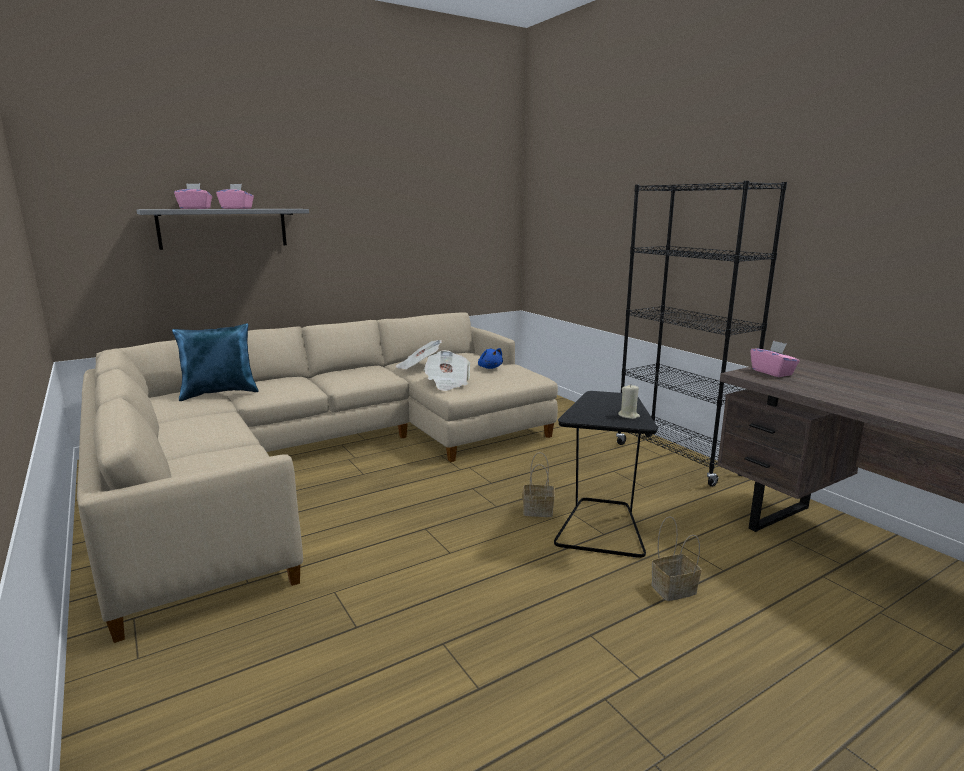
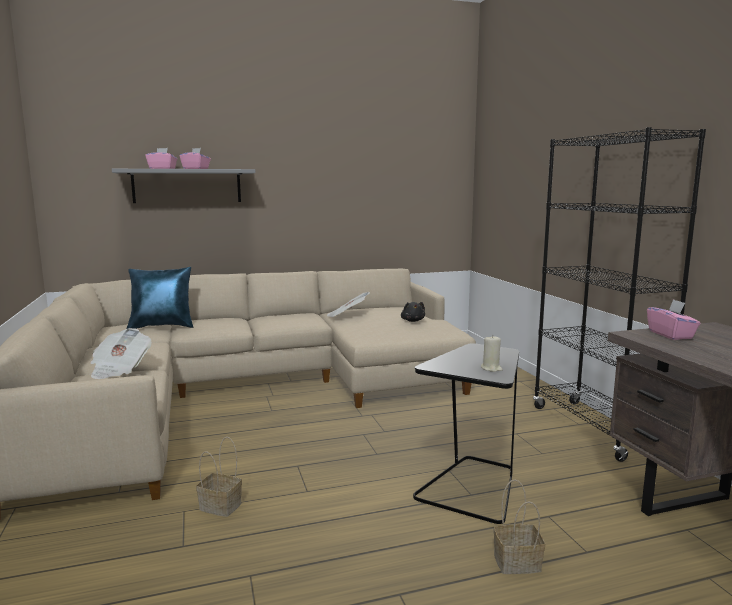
camera: 15 degrees right, 5 degrees down
newspaper [424,350,470,391] -> newspaper moved to [90,328,152,379]
blue plush toy [478,348,503,369] -> black plush toy [401,302,425,322]
basket [523,452,555,517] -> basket moved to [196,437,242,517]

